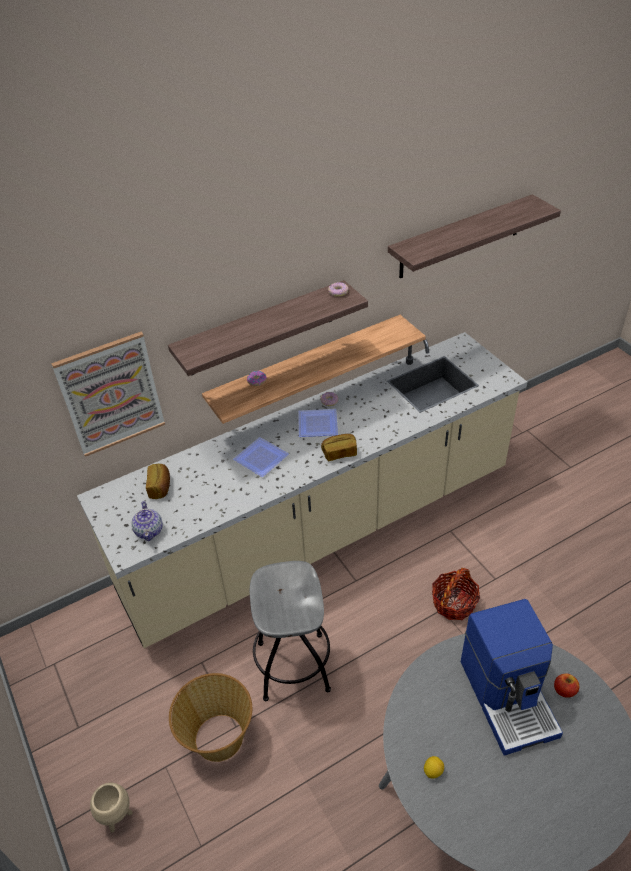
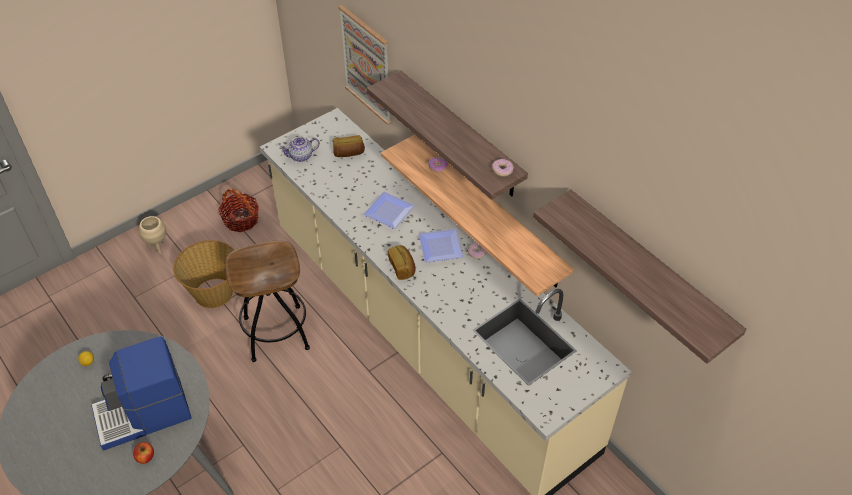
camera: 80 degrees right, 5 degrees up
grey stool [250,561,331,701] -> brown stool [225,241,310,362]
basket [432,568,480,620] -> basket moved to [218,189,259,232]

